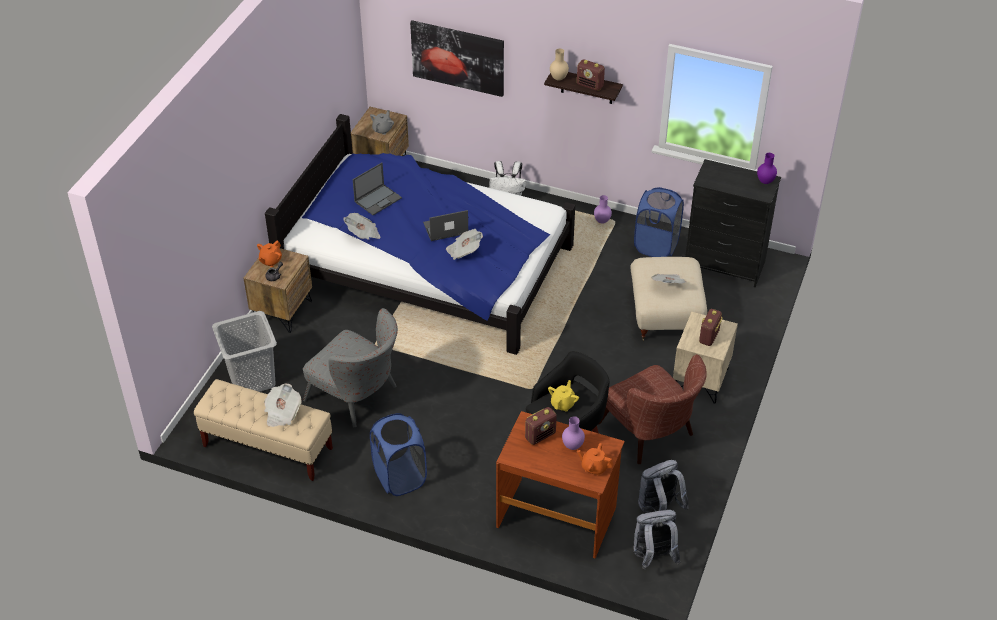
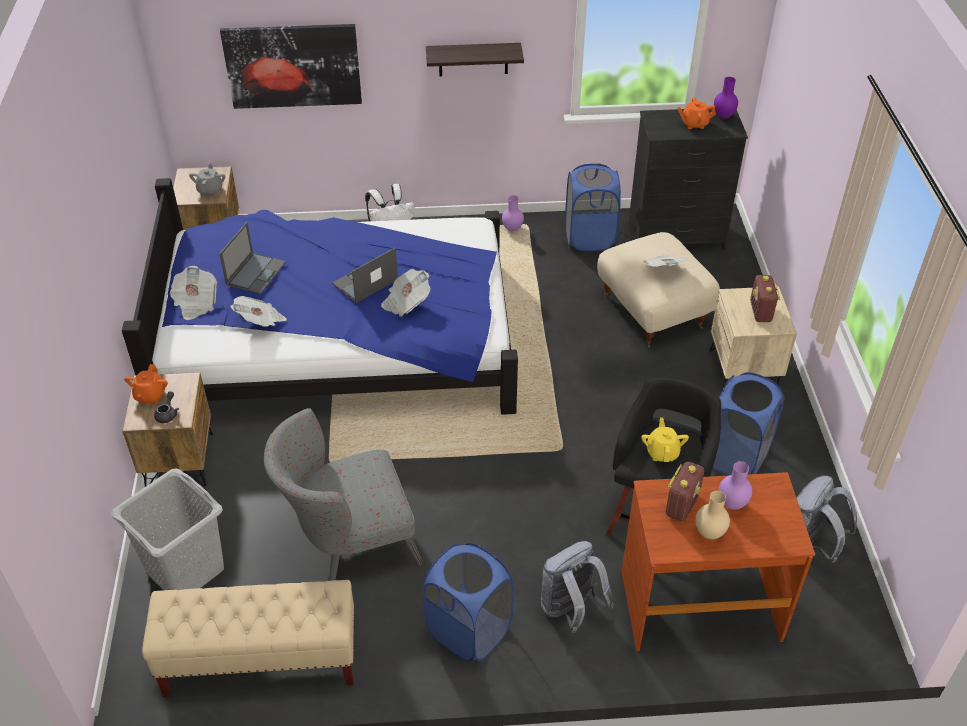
camera: 25 degrees left, 0 degrees up
newspaper [264,383,301,427] -> newspaper moved to [170,266,217,320]
grey armchair [303,308,398,427] -> grey armchair turned 150 degrees clockwise [264,408,423,581]
beige vase [550,48,569,80] -> beige vase moved to [695,491,730,539]
radio [577,59,605,91] -> none
orange teapot [577,443,613,475] -> orange teapot moved to [677,97,716,129]
brown armchair [599,354,707,464] -> blue laundry basket [713,372,785,476]
grey backpack [633,510,680,569] -> grey backpack moved to [541,541,614,633]

